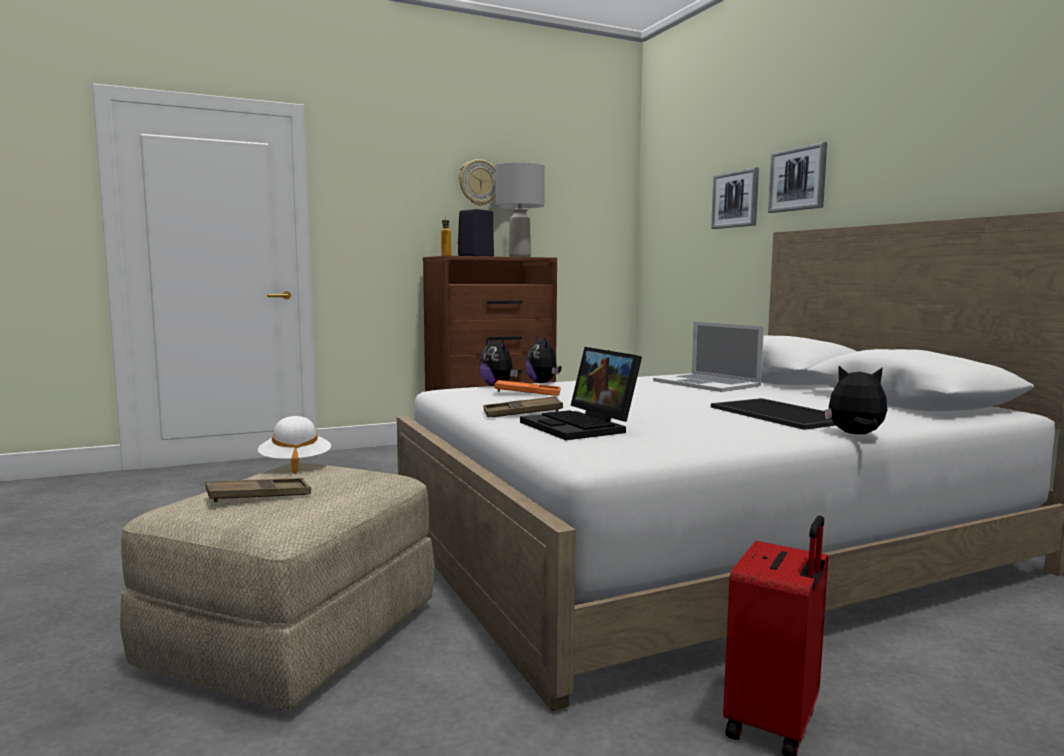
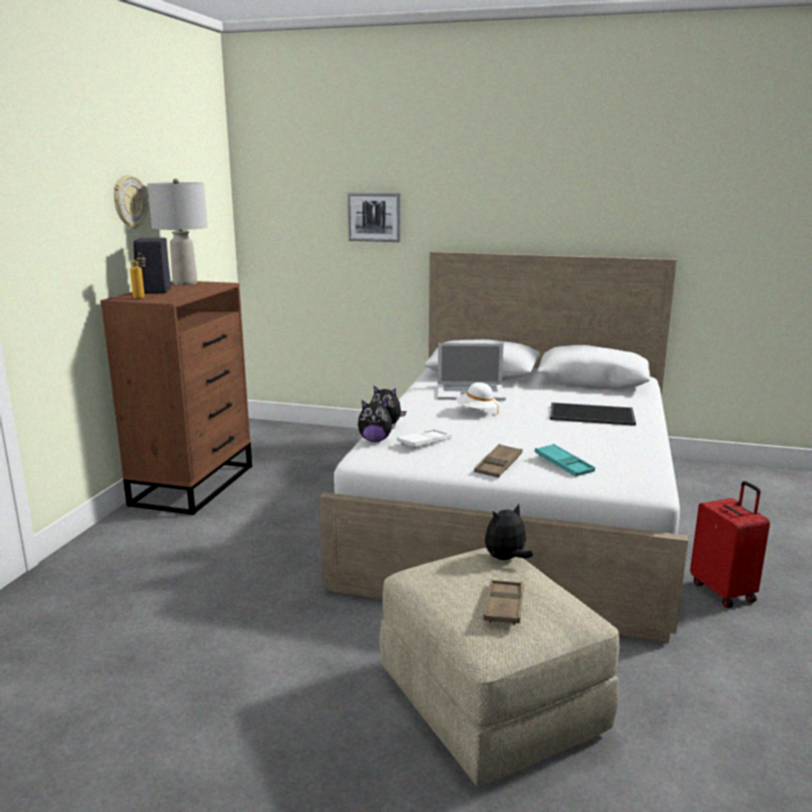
camera: 50 degrees left, 10 degrees up
white hat [258,416,331,474] -> white hat moved to [456,382,499,414]
orange tray [494,380,561,396] -> white tray [397,429,452,448]
laptop [520,347,642,440] -> turquoise tray [535,444,595,477]
picture [768,142,827,213] -> none
plush toy [825,366,887,434] -> plush toy moved to [485,504,533,560]

